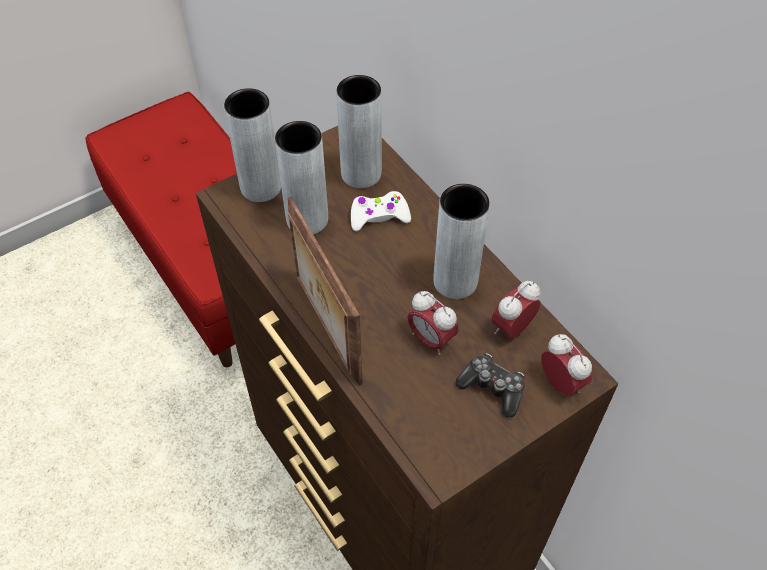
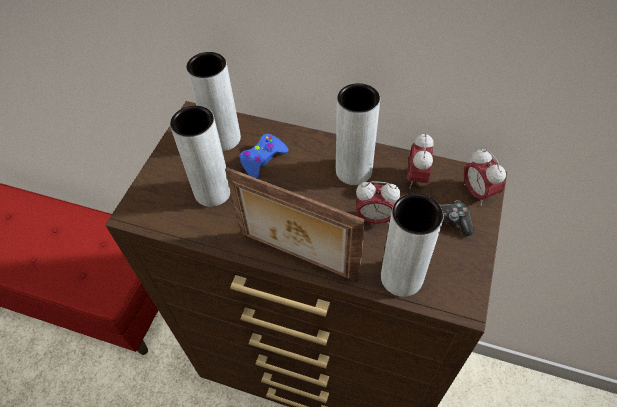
camera: 35 degrees left, 0 degrees up
grey vase [224,88,281,202] -> grey vase moved to [381,193,444,297]
white game controller [351,191,411,231] -> blue game controller [239,134,288,178]
alarm clock [541,334,592,396] -> alarm clock turned 135 degrees counterclockwise [464,148,506,206]

